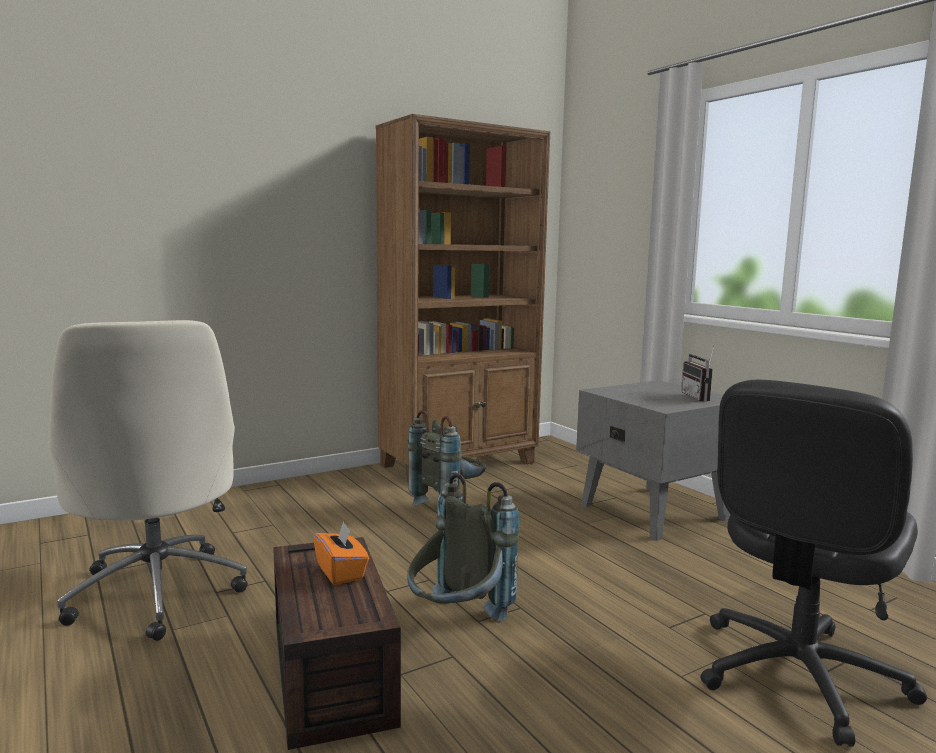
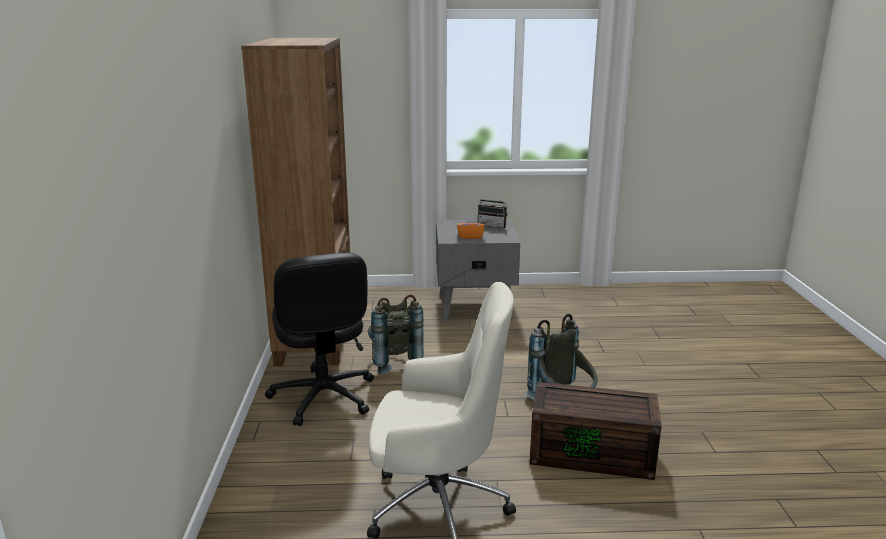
camera: 60 degrees left, 10 degrees up
orange tissue box [313,521,369,585] -> orange tissue box moved to [457,216,485,239]
black office chair [700,380,927,747] -> black office chair moved to [265,253,374,426]

